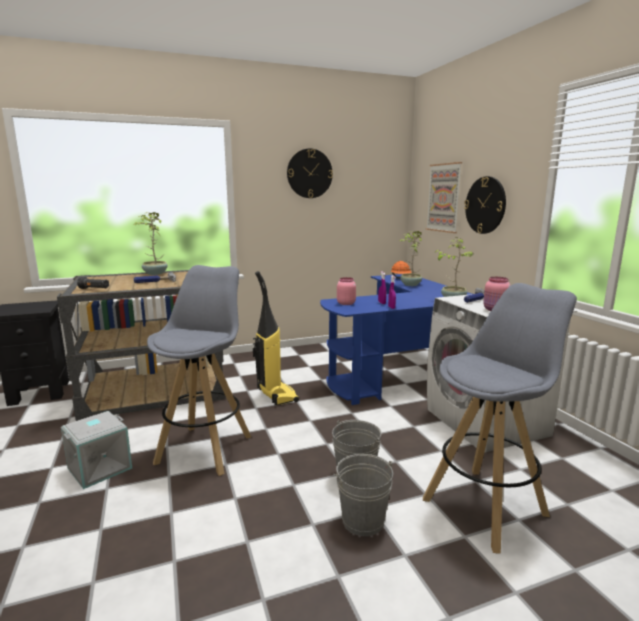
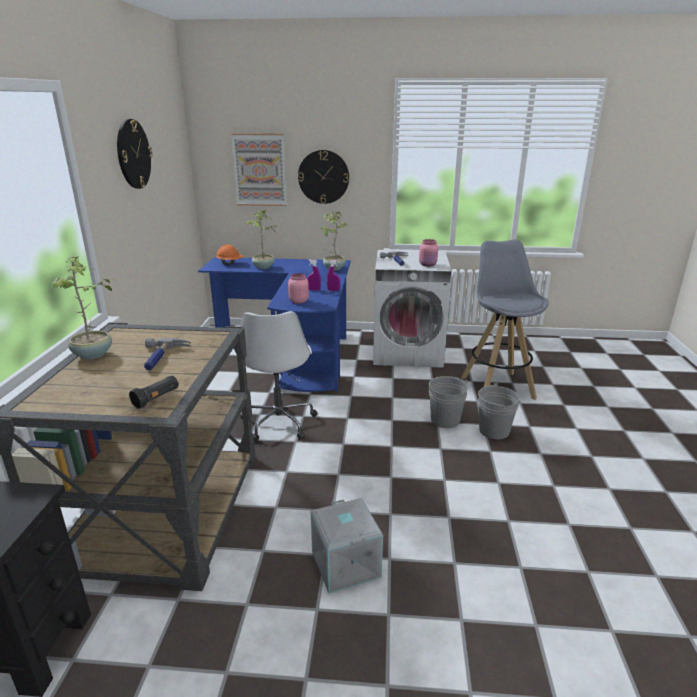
camera: 65 degrees left, 10 degrees up
grey stool [147,265,251,476] -> none
vacuum cleaner [253,271,299,405] -> white office chair [236,311,318,442]

